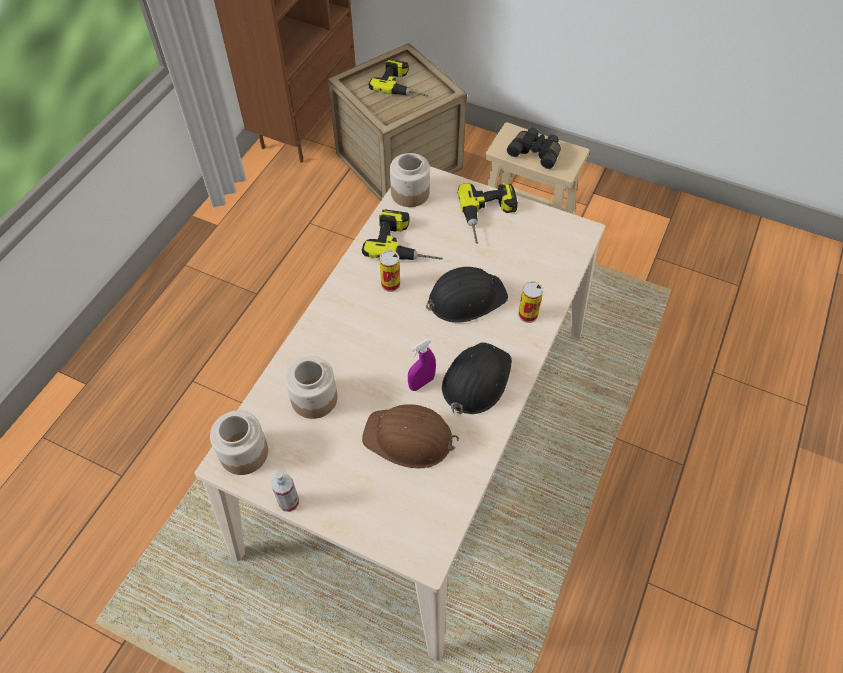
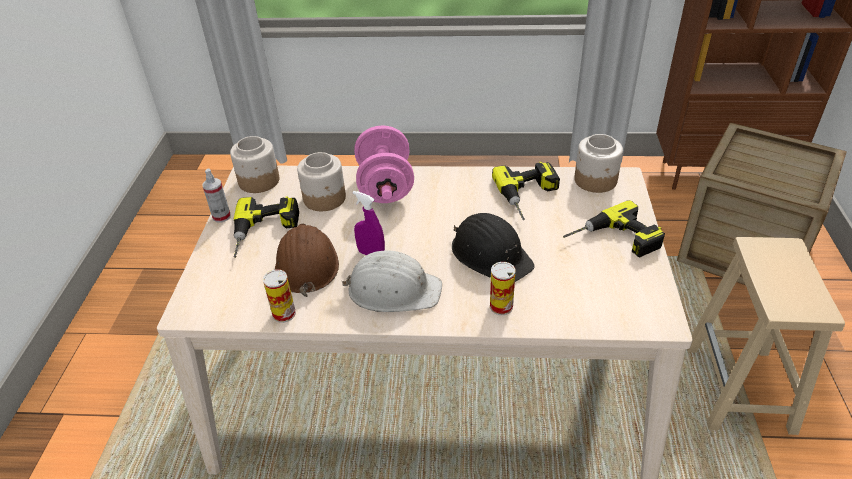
camera: 70 degrees right, 15 degrees down
power drill [368,59,428,96] -> power drill moved to [234,196,299,258]
can [380,250,400,292] -> can moved to [263,269,296,323]
black hard hat [442,343,512,414] -> white hard hat [341,251,442,312]
black binoculars [507,128,561,169] -> none
none -> pink dumbbell [354,125,414,203]

